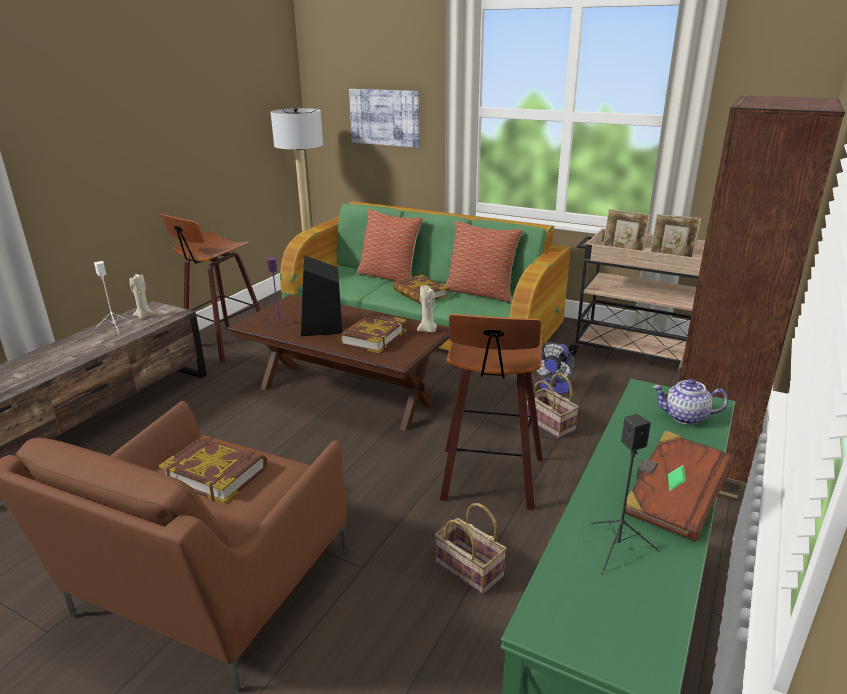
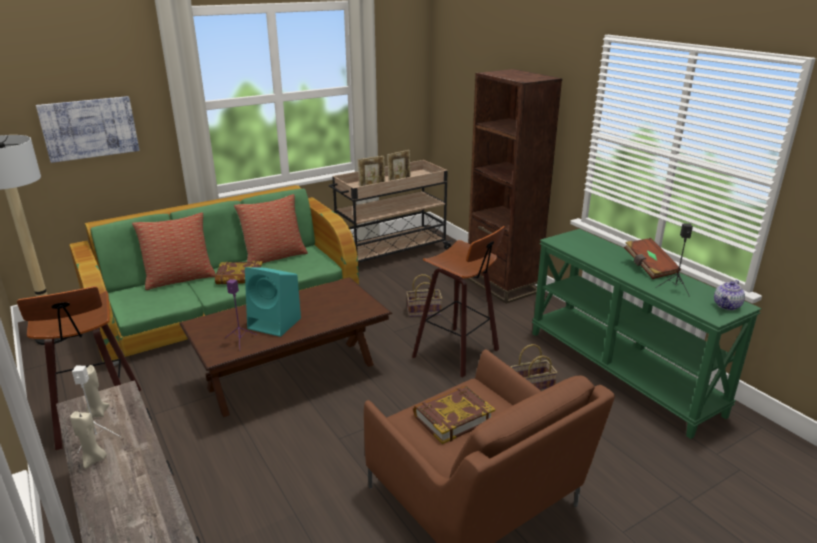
camera: 60 degrees left, 0 degrees up
black speaker [301,255,342,336] -> turquoise speaker [245,267,301,337]
book [339,313,407,353] -> none
beige candle [417,285,437,333] -> beige candle moved to [70,411,107,469]
fan [535,342,575,394] -> none
teapot [653,379,728,425] -> teapot moved to [714,280,745,310]

